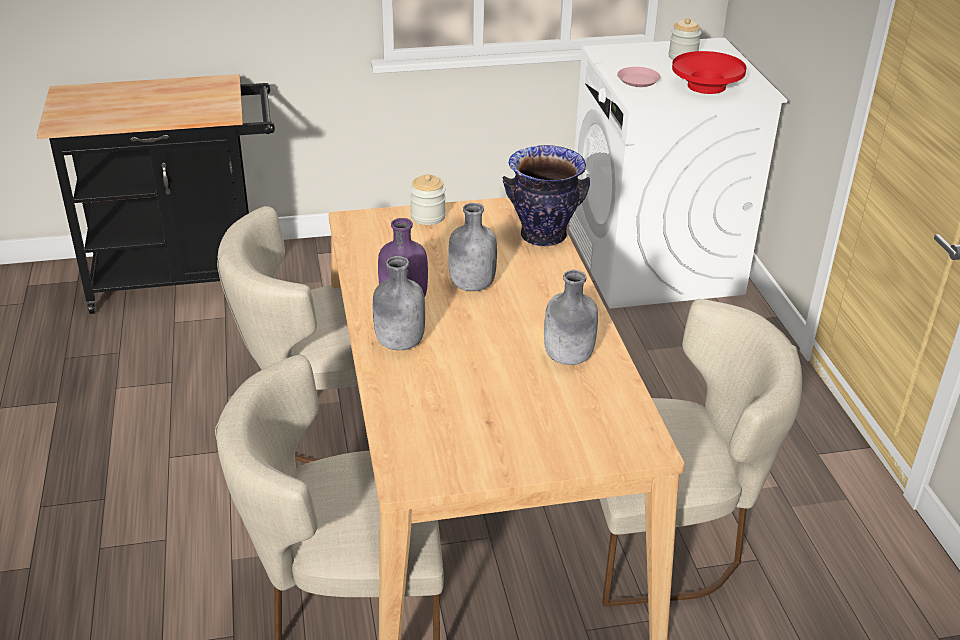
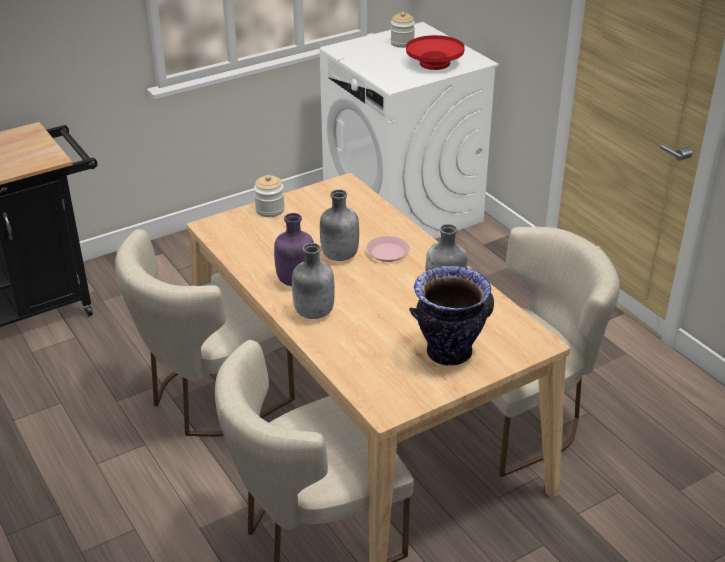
camera: 20 degrees left, 0 degrees up
vase [503,145,590,246] -> vase moved to [409,265,494,366]
pink plate [617,67,661,87] -> pink plate moved to [366,236,410,262]

